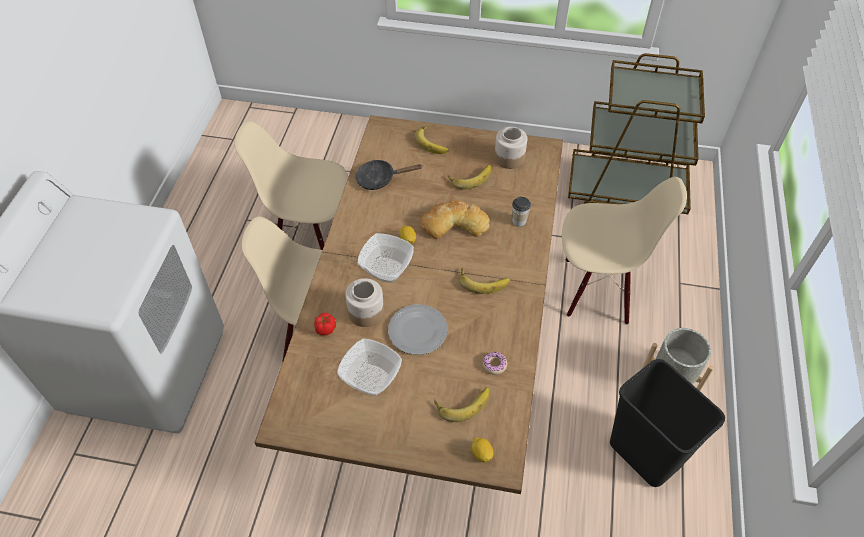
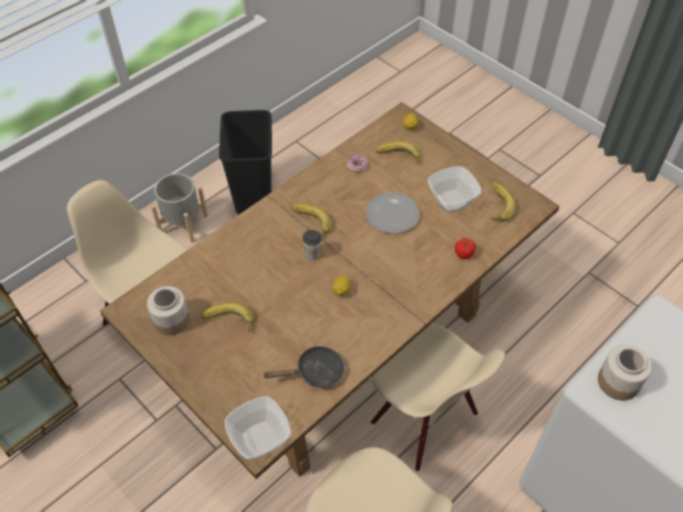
camera: 145 degrees left, 0 degrees up
jar [345,278,384,327] -> jar moved to [598,345,652,401]
black frying pan [355,160,422,190] -> black frying pan turned 45 degrees counterclockwise [263,346,345,388]
bowl [358,233,414,283] -> bowl moved to [225,396,291,459]
banana [415,125,449,154] -> banana moved to [491,183,516,221]
bread [420,200,490,239] -> none
cup [512,196,531,227] -> cup moved to [302,230,322,260]

